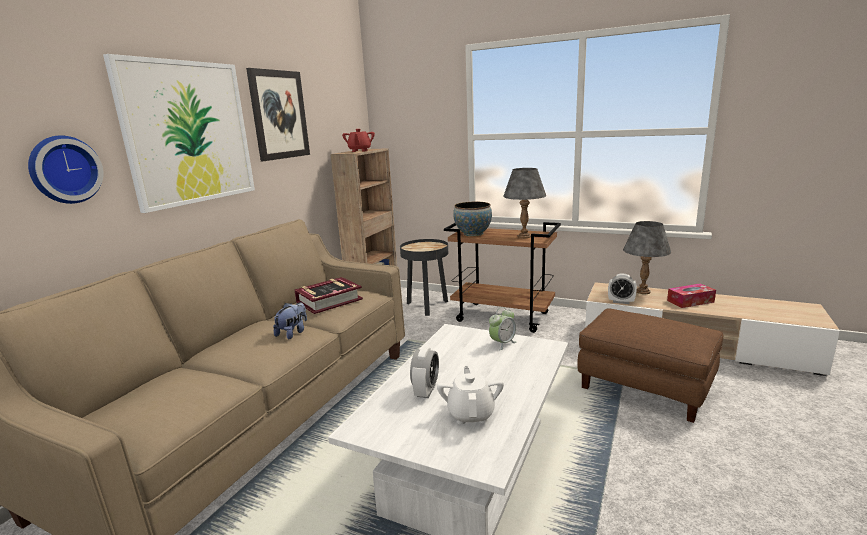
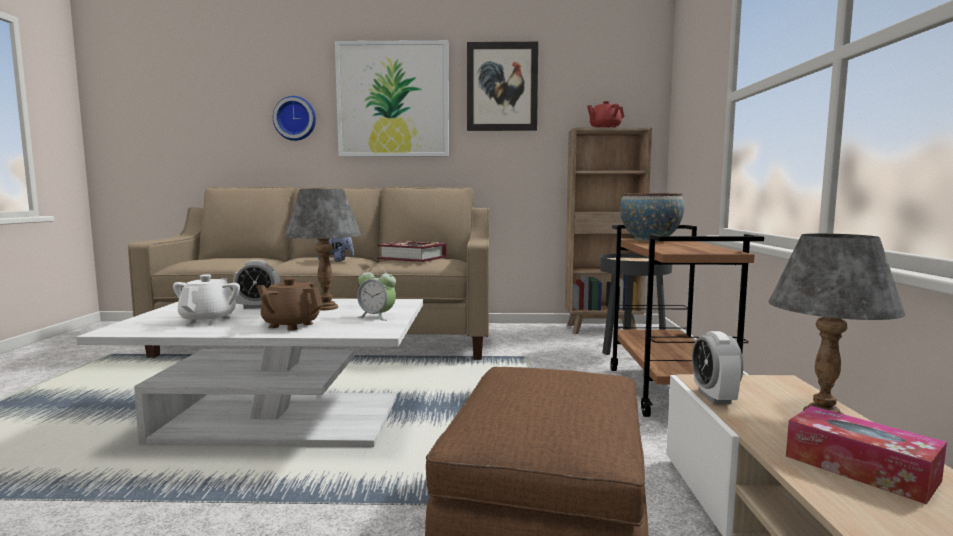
camera: 65 degrees right, 10 degrees down
white teapot [437,366,504,424] -> white teapot turned 60 degrees counterclockwise [173,274,240,324]
grey table lamp [503,168,546,238] -> grey table lamp moved to [284,189,361,310]
none -> brown teapot [257,278,323,331]

